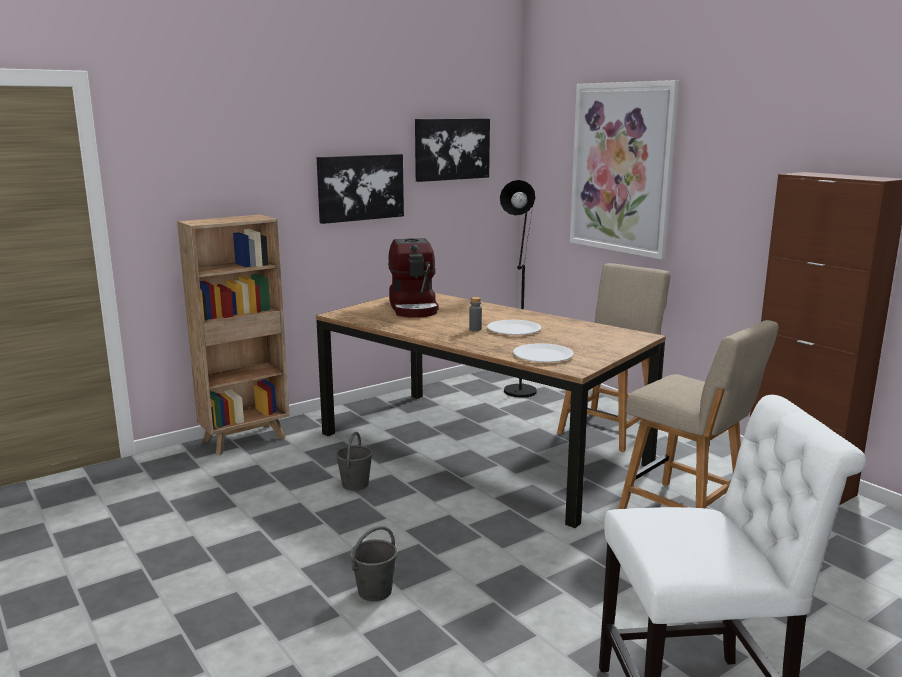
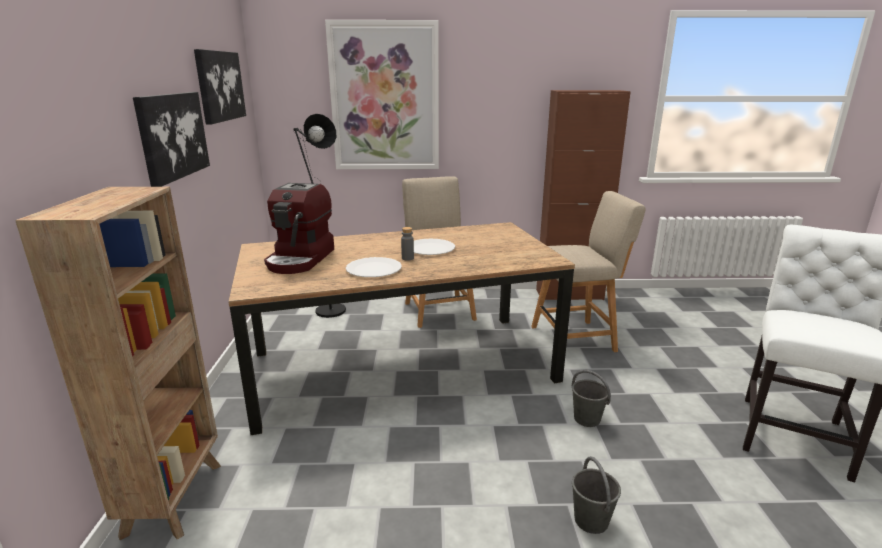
camera: 55 degrees left, 5 degrees up
grey bucket [336,432,373,491] -> grey bucket moved to [572,370,611,427]
coffee machine [388,238,439,318] -> coffee machine turned 75 degrees clockwise [264,183,334,274]
white plate [513,343,574,362] -> white plate moved to [346,257,402,277]

